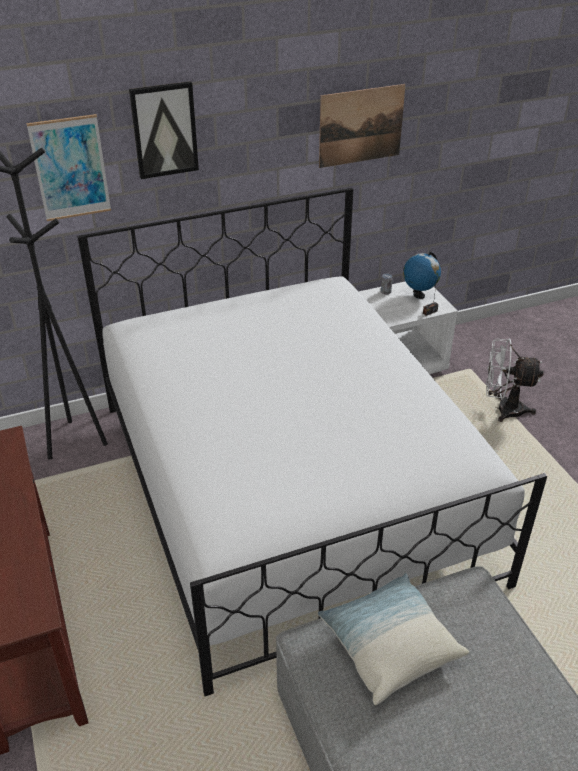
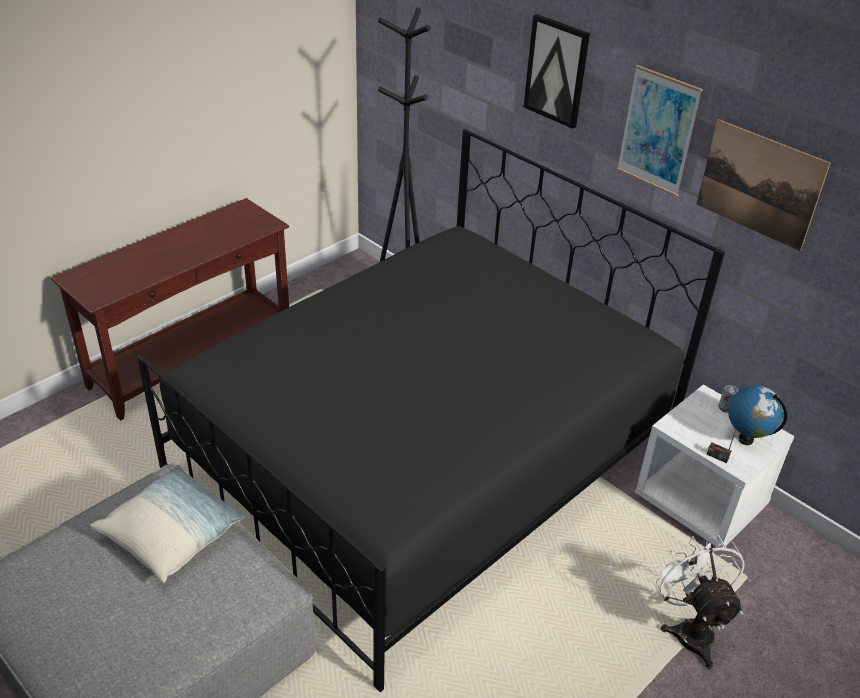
camera: 65 degrees right, 0 degrees up
picture [26,114,111,221] -> picture moved to [617,65,703,197]
white bed [77,188,547,696] -> black bed [137,129,725,692]

